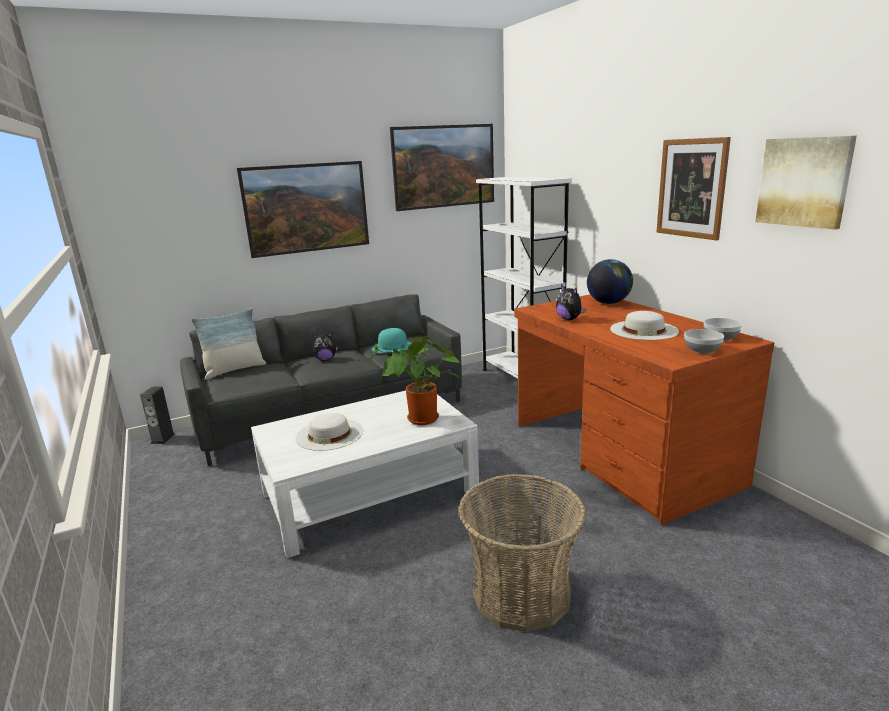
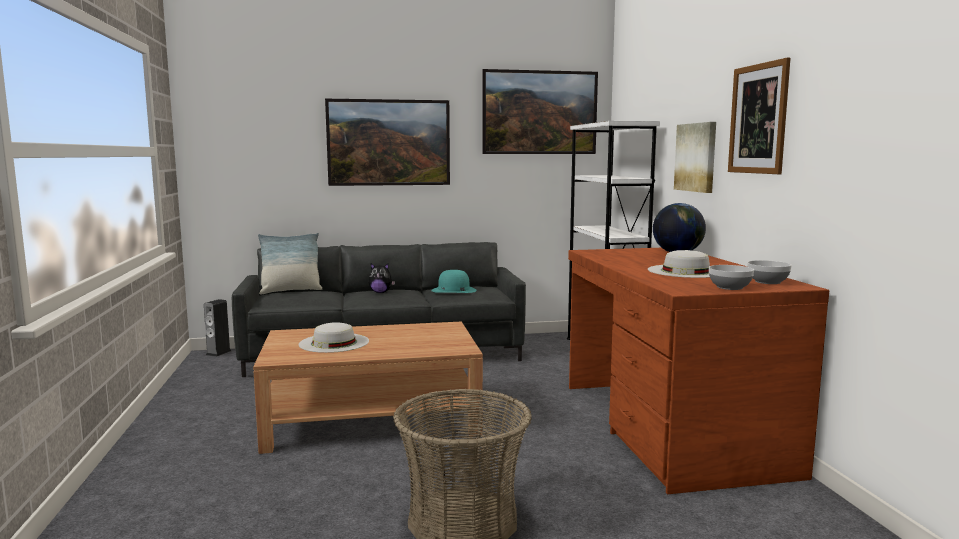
camera: 15 degrees right, 10 degrees down
white coffee table [251,391,479,558] -> brown coffee table [253,322,483,454]
potted plant [366,336,460,425] -> none
plush toy [556,285,586,320] -> none
picture [755,136,857,230] -> picture moved to [674,122,716,193]

